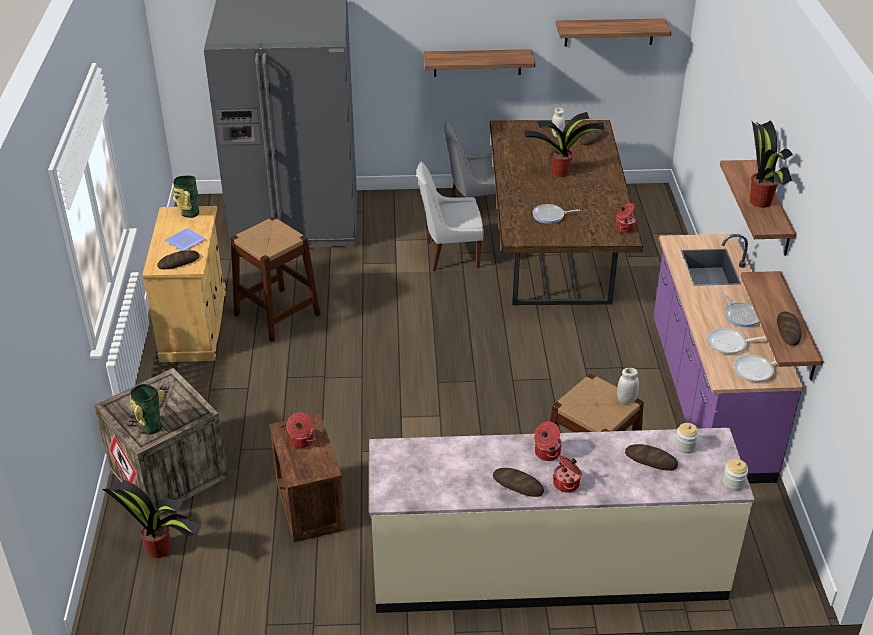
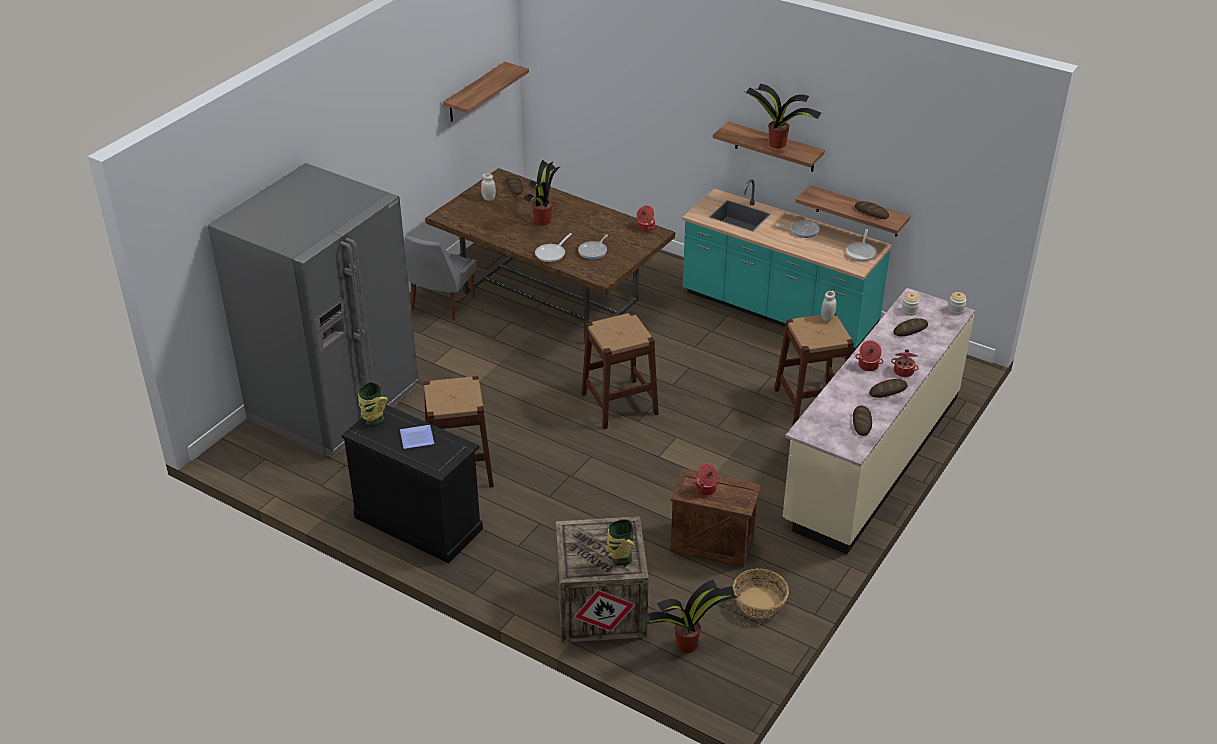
camera: 55 degrees left, 0 degrees up
beige cabinet [142,206,226,362] -> black cabinet [342,405,483,564]
bread [157,250,200,269] -> bread moved to [853,406,872,436]
white chair [417,161,483,271] -> none
shelf [424,49,536,77] -> none
purple counter [653,234,803,484] -> turquoise counter [682,179,892,351]
frying pan [707,328,767,354] -> frying pan moved to [535,233,572,262]
none -> brown stool [581,312,659,429]
none -> basket [733,569,789,618]

